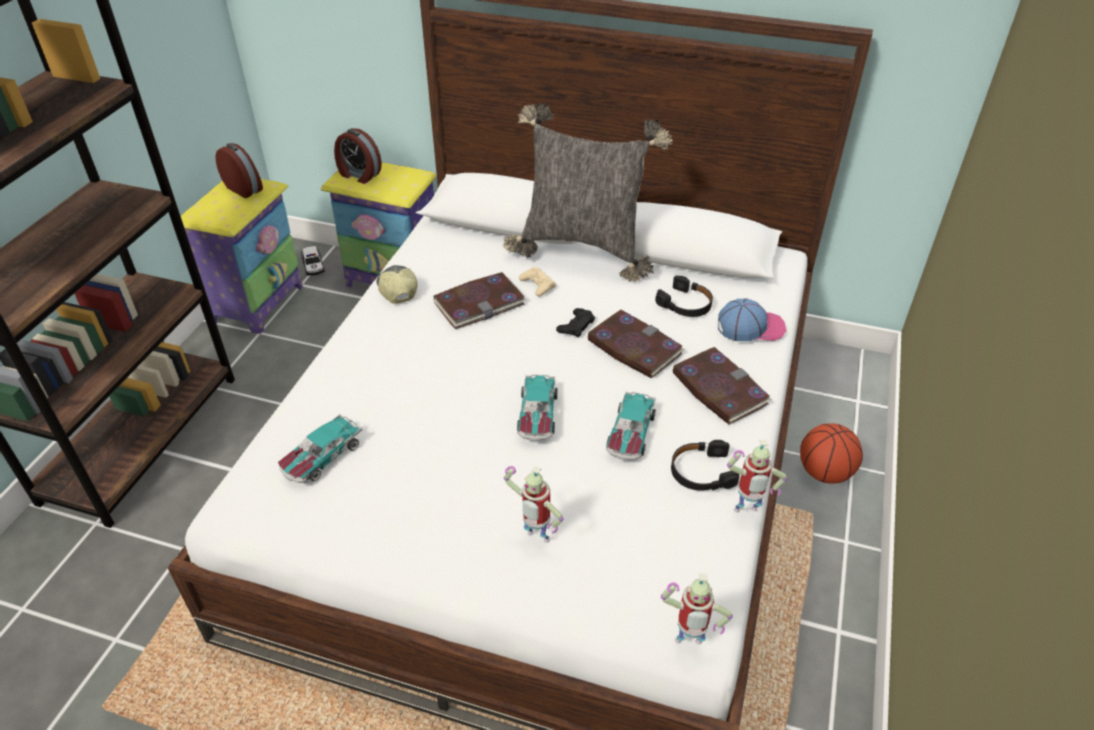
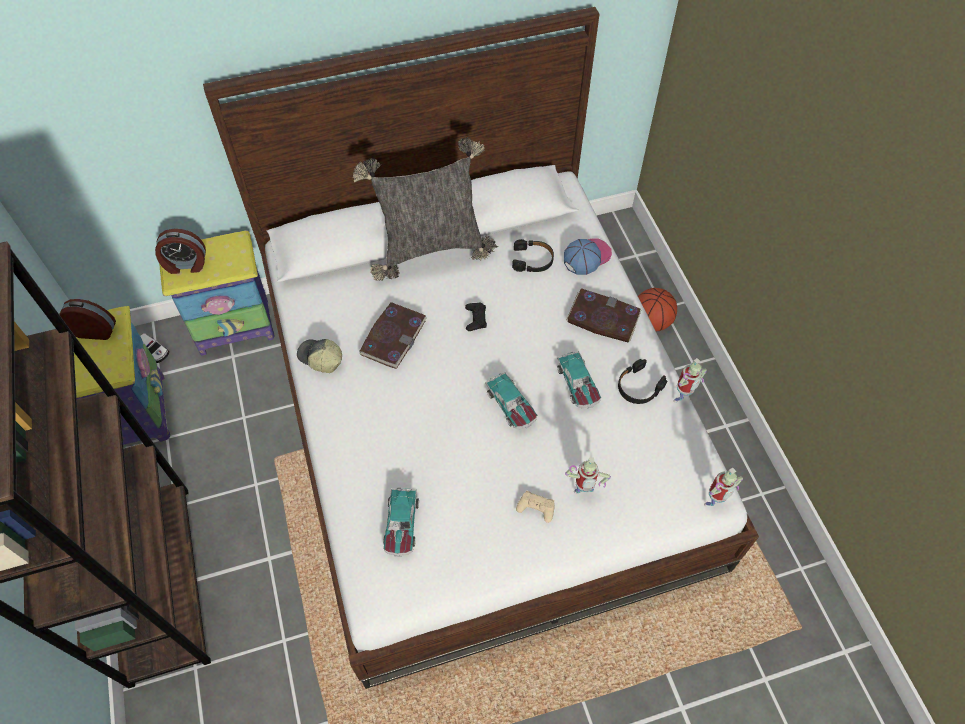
camera: 35 degrees left, 15 degrees up
beige game controller [519,267,556,296] -> beige game controller moved to [516,491,554,523]
book [587,310,684,378] -> none

